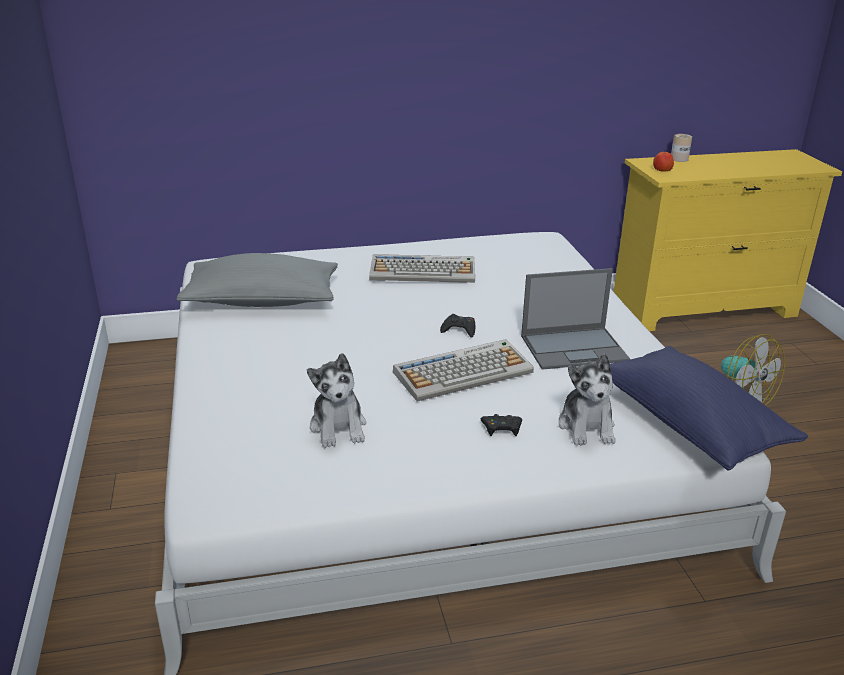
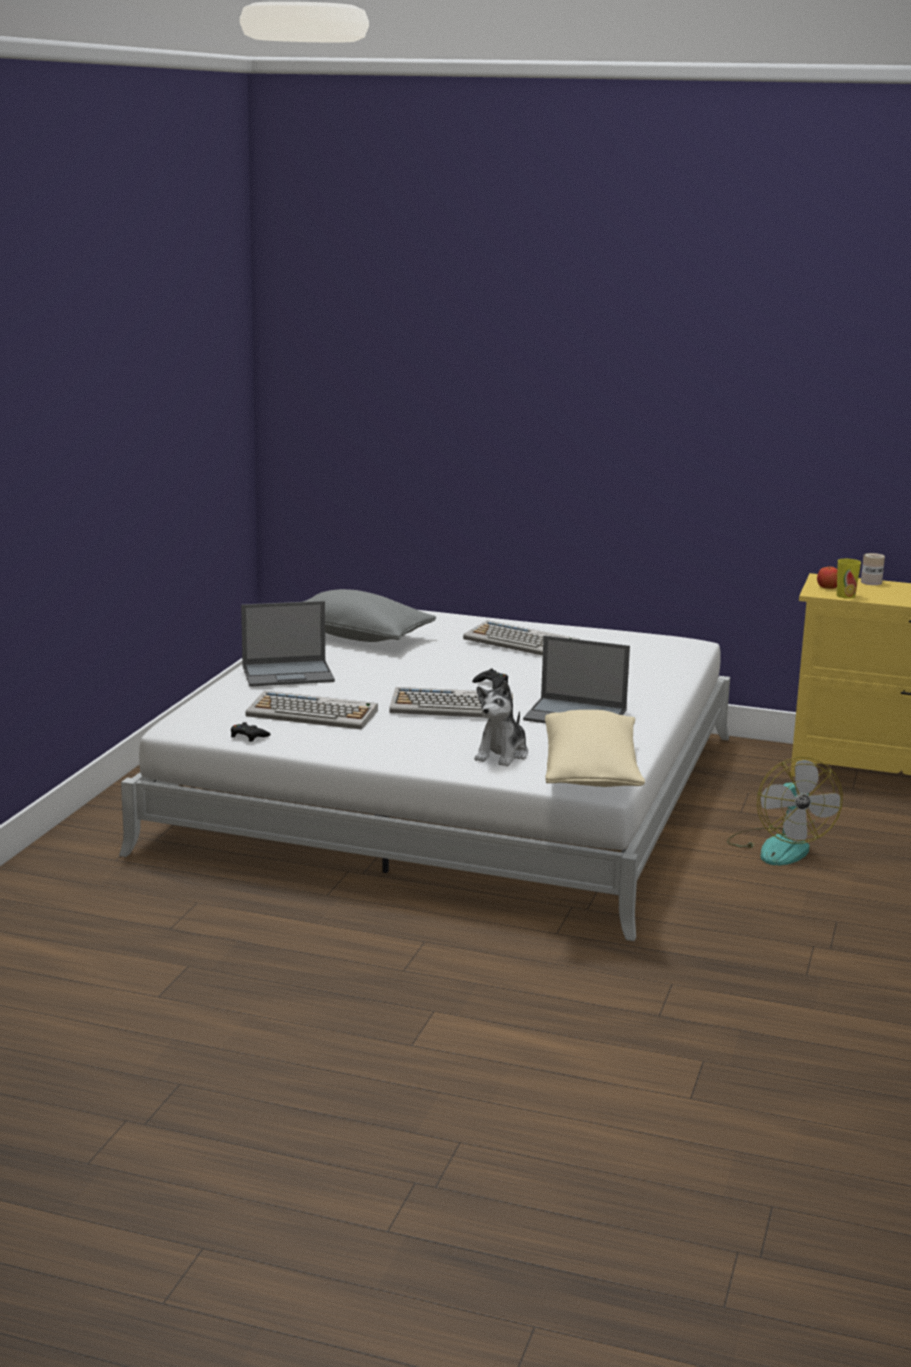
camera: 30 degrees right, 10 degrees down
plush toy [307,353,366,448] -> keyboard [245,691,378,730]
black game controller [481,414,522,436] -> black game controller moved to [231,722,271,742]
blue pillow [610,346,808,471] -> beige pillow [545,710,645,787]
none -> laptop [241,601,335,687]
none -> cup [837,559,861,599]

